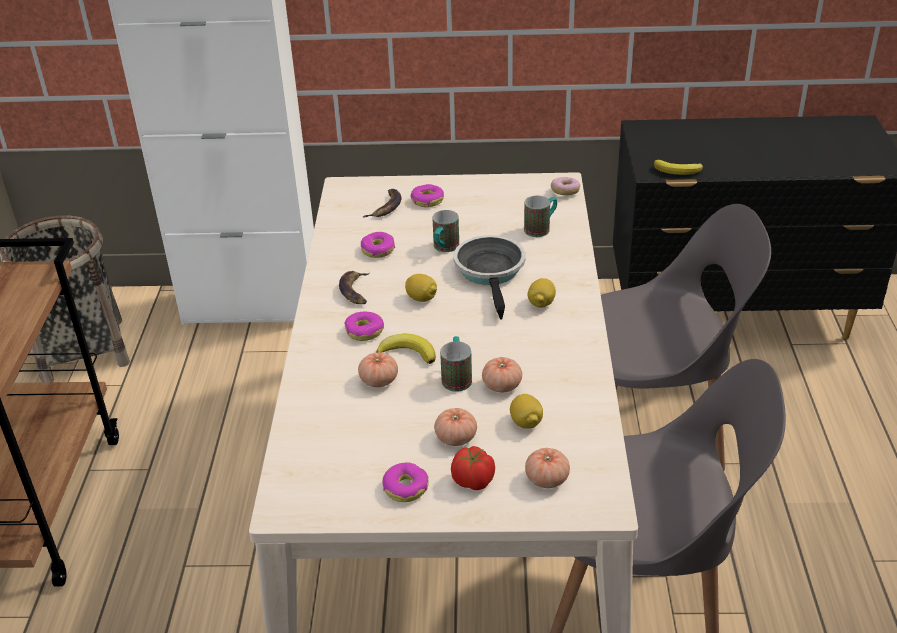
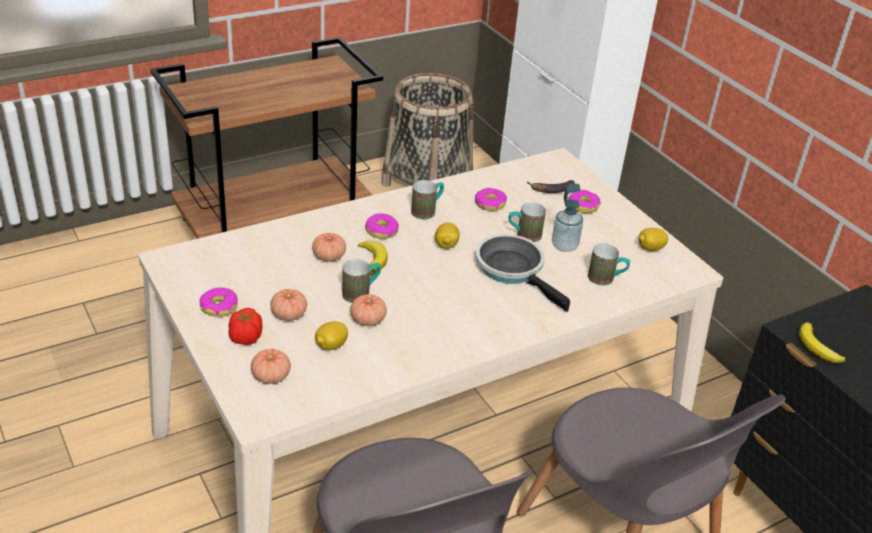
camera: 55 degrees right, 0 degrees up
banana [339,271,370,304] -> mug [411,180,444,219]
frying pan [454,235,525,320] -> frying pan turned 90 degrees counterclockwise [476,234,570,312]
lemon [527,278,556,308] -> lemon moved to [639,228,668,251]
donut [551,177,580,195] -> none
none -> soap dispenser [552,184,583,252]

